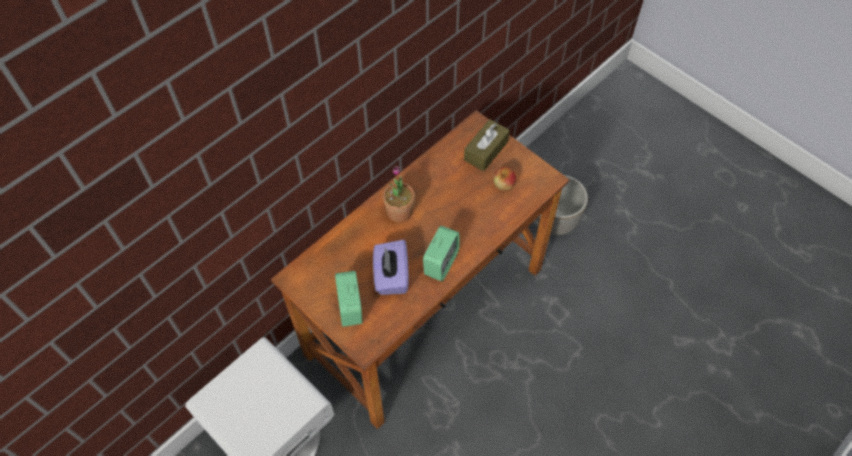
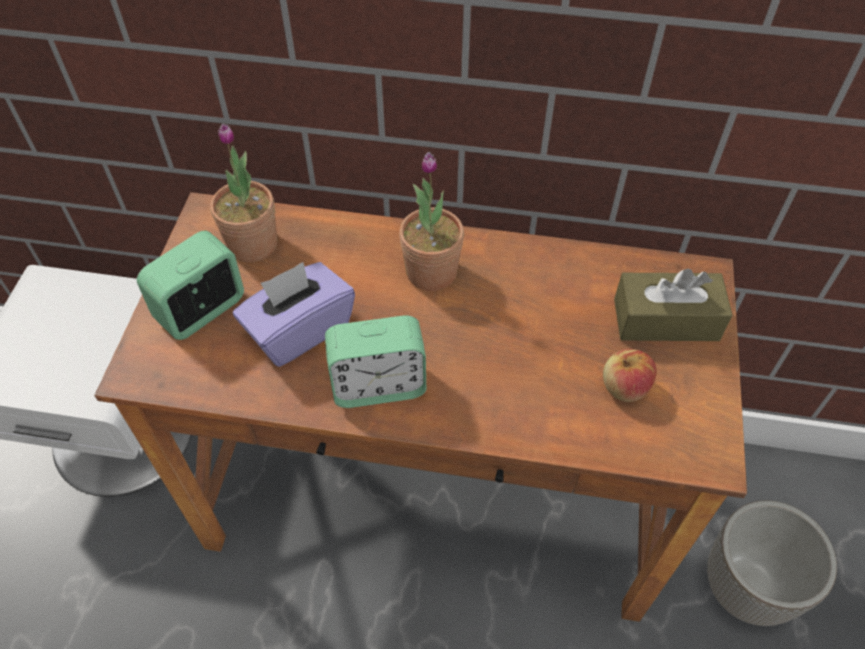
camera: 55 degrees right, 5 degrees down
none -> potted plant [210,123,277,262]

